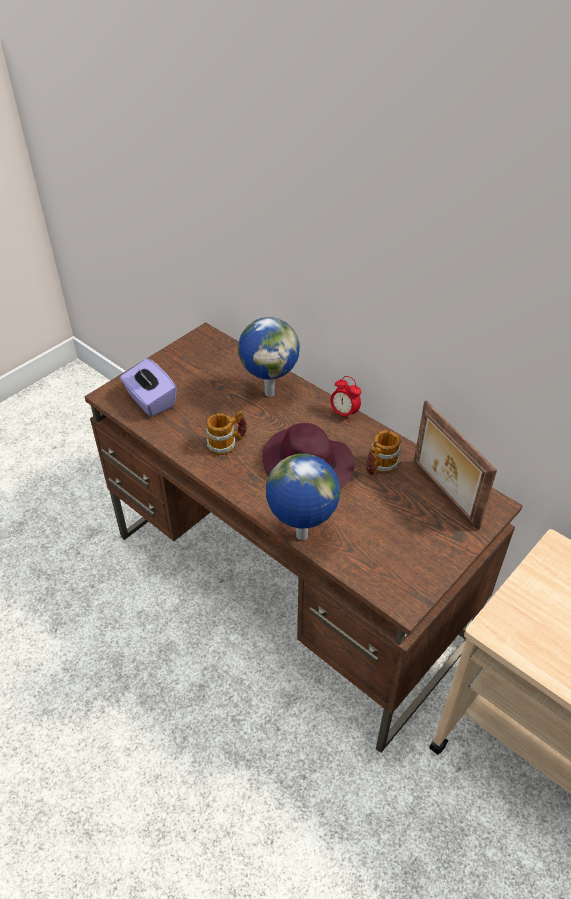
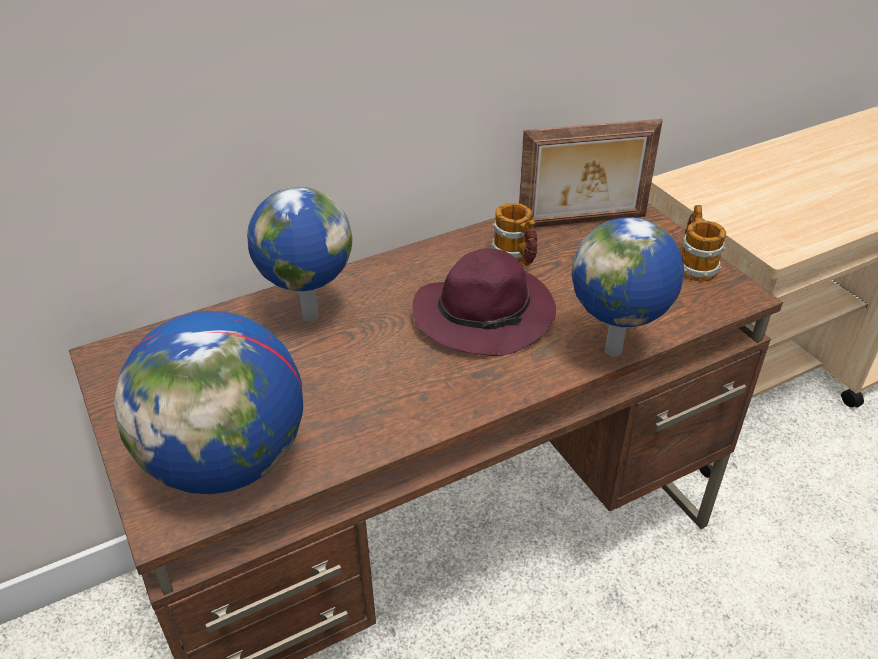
camera: 70 degrees left, 5 degrees down
purple tissue box [120,358,177,417] -> globe [114,311,303,494]
mug [206,410,247,455] -> mug moved to [681,205,726,282]
alarm clock [330,376,361,422] -> none

